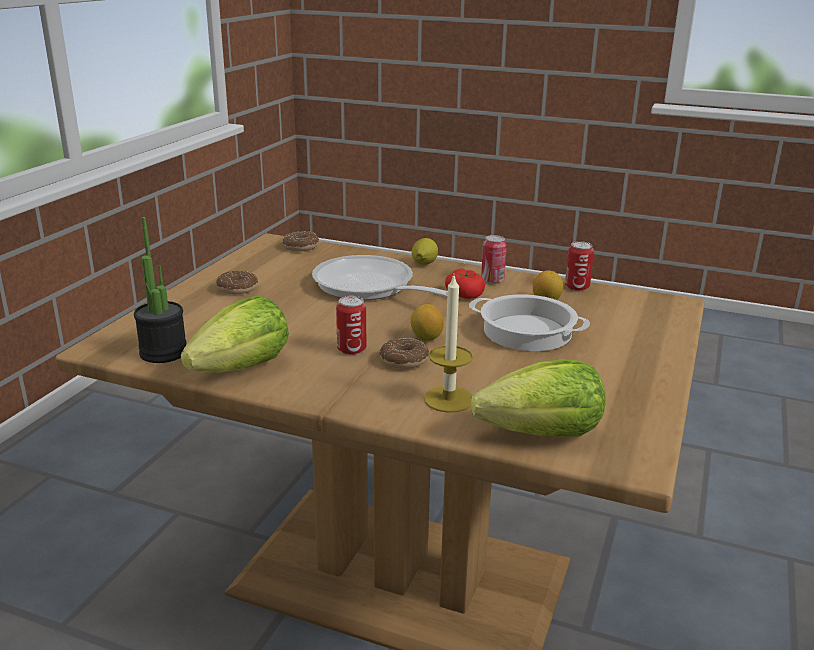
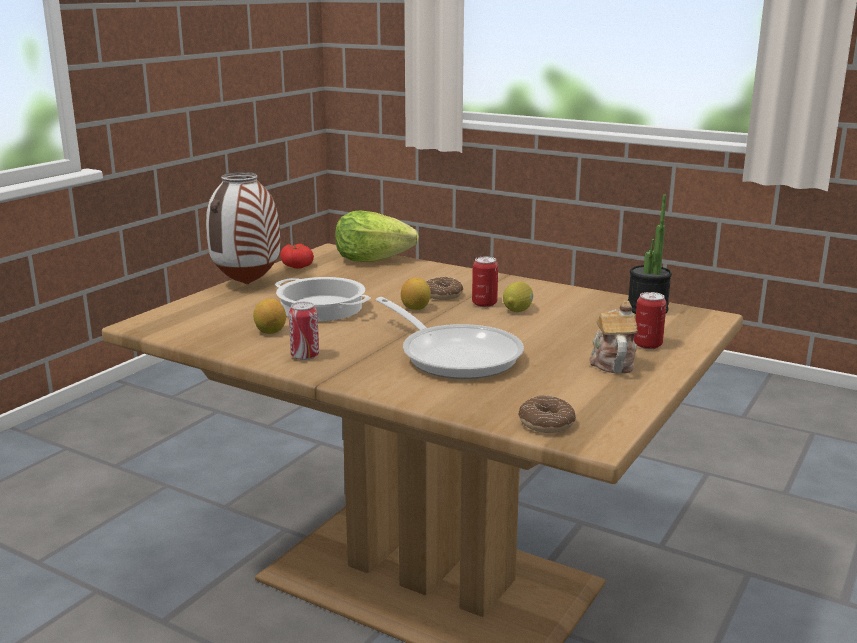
camera: 170 degrees left, 5 degrees down
lettuce [181,296,289,373] -> none
donut [216,271,258,294] -> teapot [589,300,638,373]
lemon [411,238,438,265] -> lemon moved to [503,282,533,312]
candle [424,276,473,413] -> none
tomato [445,269,485,299] -> tomato moved to [280,244,314,269]
can [565,241,594,291] -> can moved to [634,292,667,349]
none -> vase [206,172,280,284]

